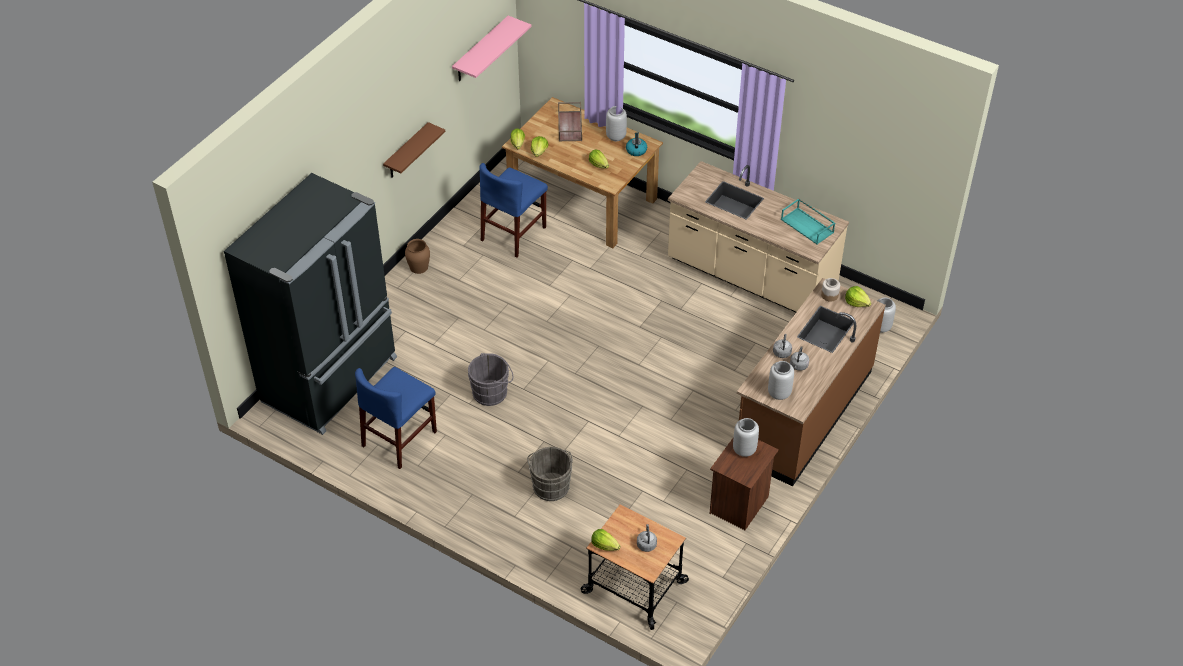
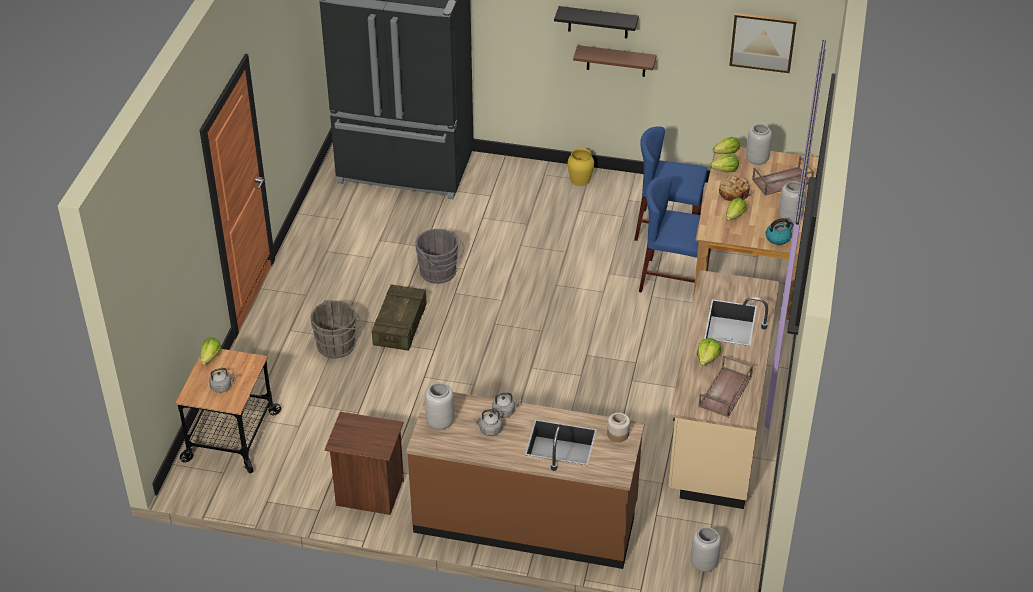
camera: 70 degrees right, 5 degrees down
blue chair [355,367,437,469] -> blue chair moved to [639,176,711,293]
brown vase [405,239,430,274] -> yellow vase [568,148,594,186]
pink shelf [452,16,532,81] -> picture [729,13,797,73]
grey vase [733,418,759,457] -> grey vase moved to [746,124,772,165]
turquoise tray [781,198,835,245] -> brown tray [698,355,753,417]
lettuce [845,286,872,307] -> lettuce moved to [697,338,721,366]
none -> crate [372,284,426,351]
none -> black shelf [554,6,639,38]
none -> bread [719,176,754,201]

